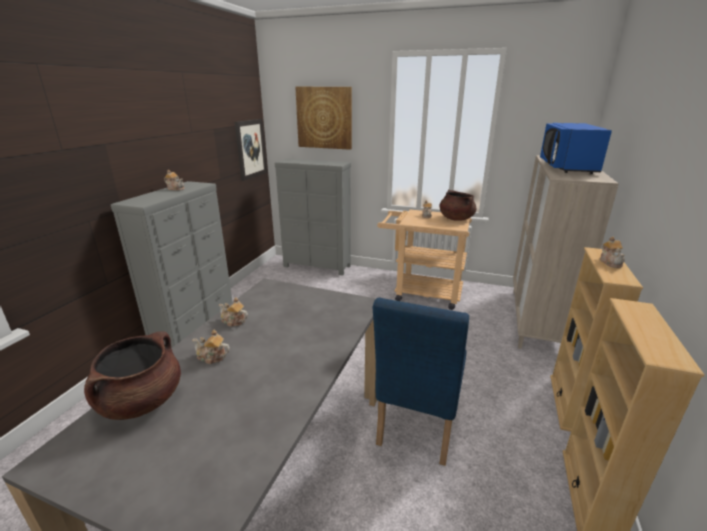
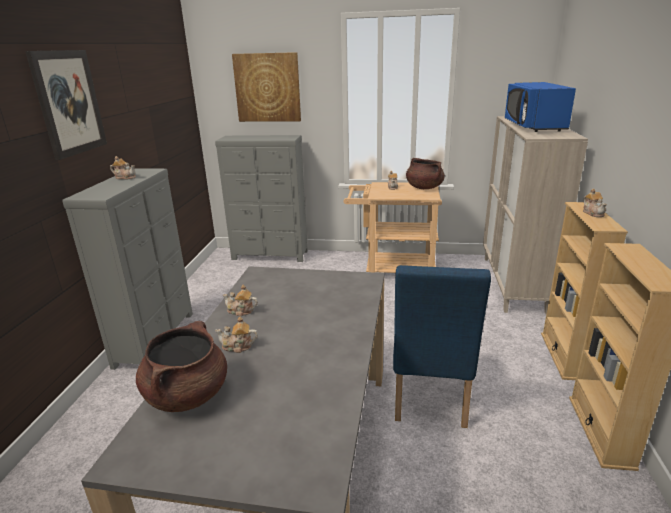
camera: 10 degrees left, 0 degrees up
picture [235,119,267,181] -> picture moved to [25,50,107,160]

